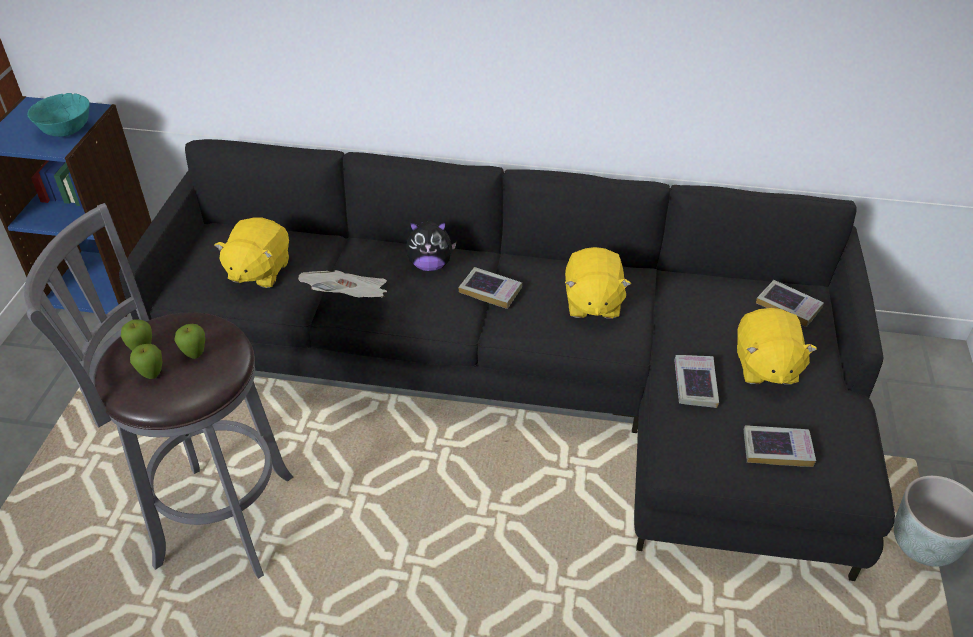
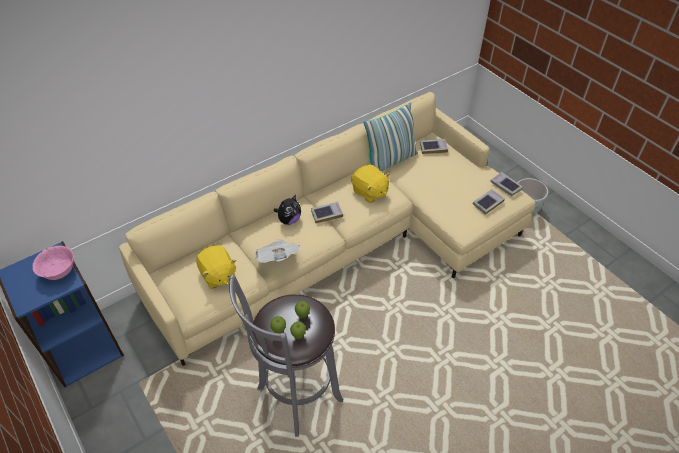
camera: 45 degrees left, 5 degrees up
turquoise bowl [27,93,90,137] -> pink bowl [33,246,74,280]
black sofa [119,139,895,581] -> beige sofa [119,92,535,366]
book [674,355,719,408] -> book moved to [490,172,523,196]
yellow plush toy [737,308,817,384] -> none
none -> pillow [363,102,418,172]

